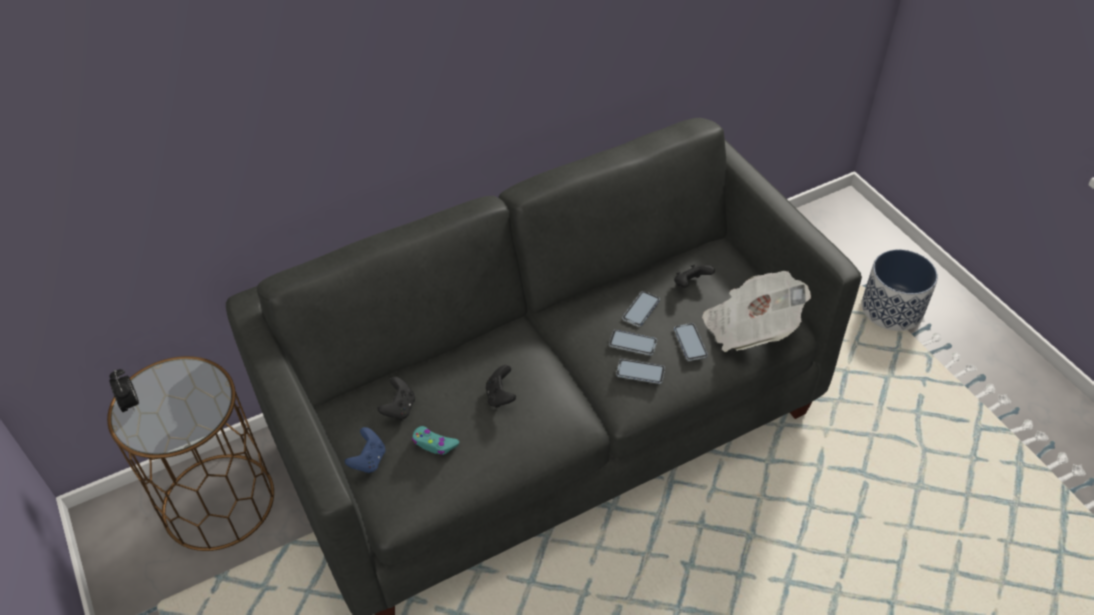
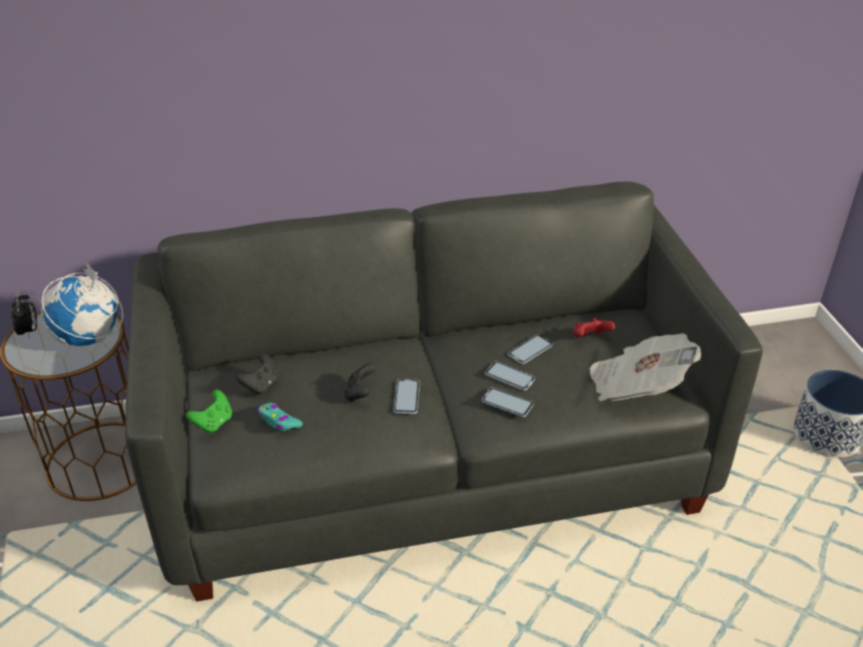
camera: 15 degrees right, 10 degrees down
blue game controller [345,427,386,473] -> green game controller [186,390,232,434]
black game controller [674,264,715,288] -> red game controller [573,318,615,338]
phone [674,323,708,361] -> phone moved to [393,379,420,414]
none -> globe [41,263,123,346]

